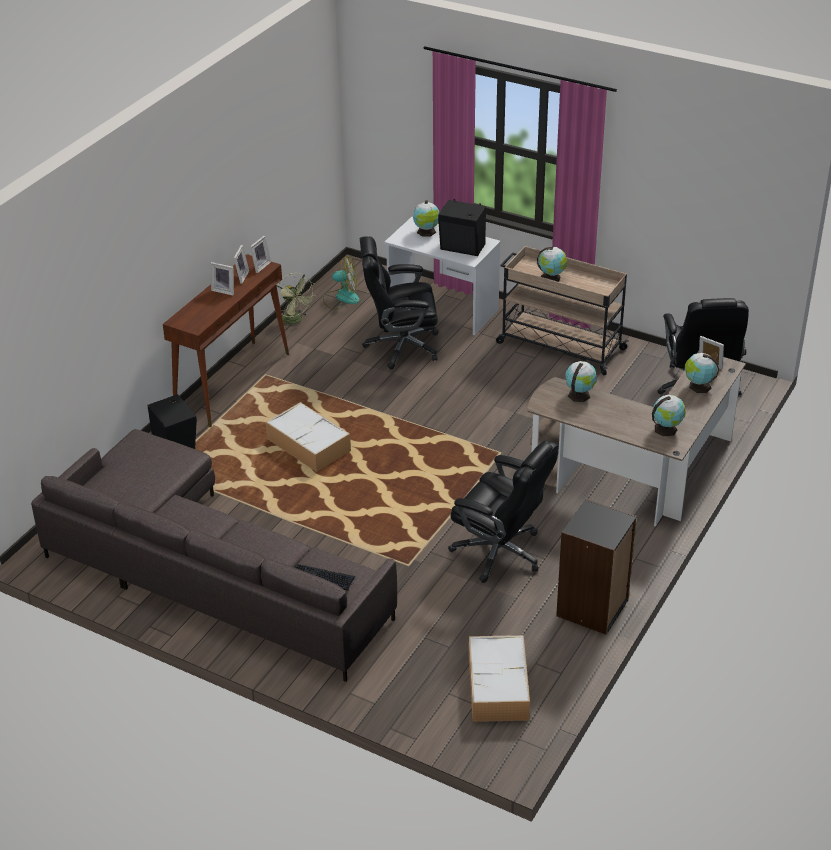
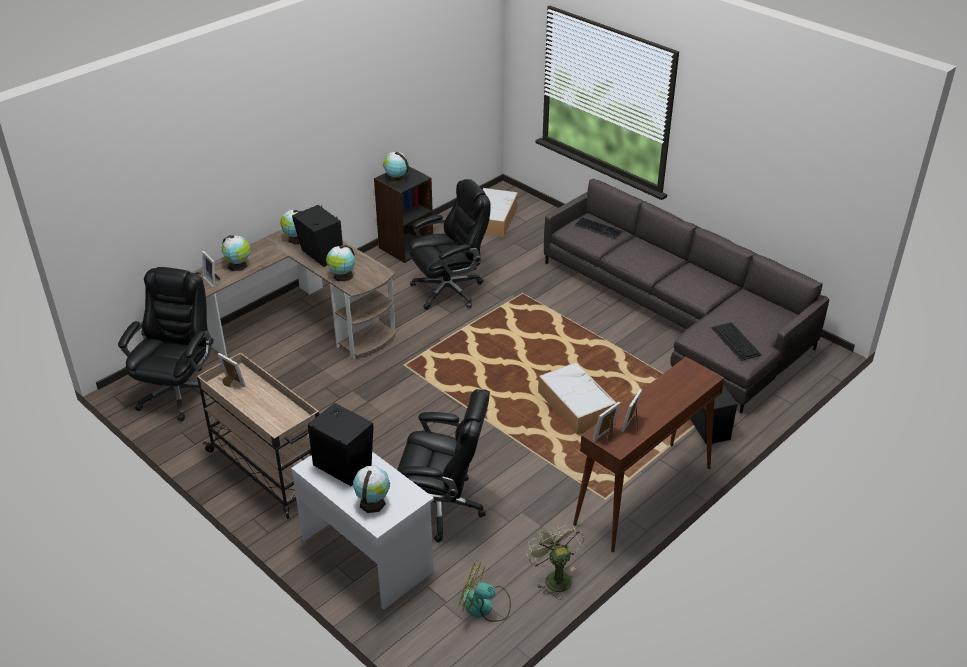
camera: 165 degrees left, 0 degrees up
picture frame [210,262,234,295] -> picture frame moved to [218,353,246,387]
black office chair [448,440,559,583] -> black office chair turned 105 degrees clockwise [409,179,491,310]
globe [537,247,567,282] -> globe moved to [383,152,409,185]
none -> black speaker [292,205,343,267]
none -> keyboard [711,322,762,361]

